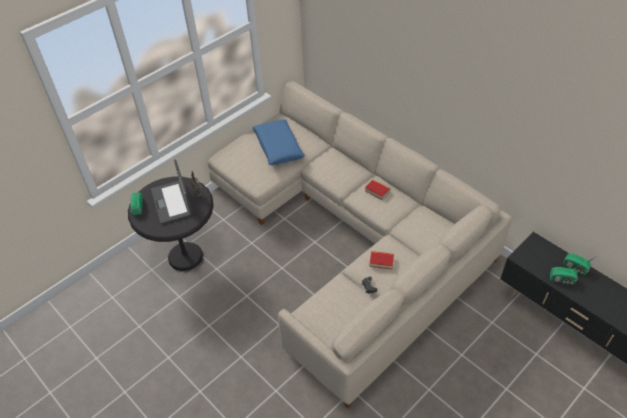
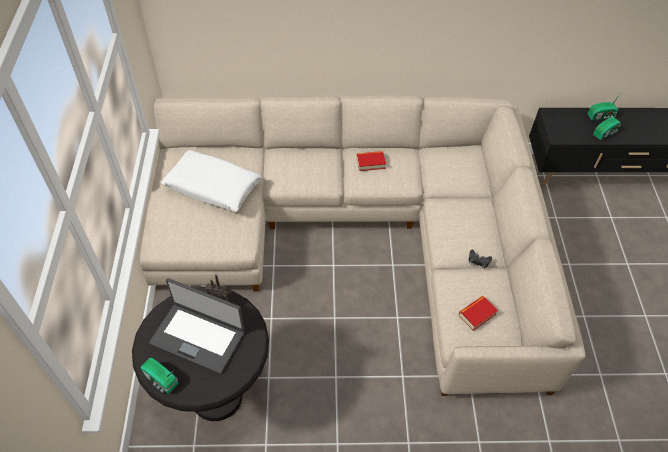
camera: 50 degrees left, 5 degrees up
blue pillow [253,120,305,165] -> white pillow [161,150,262,212]
book [369,251,394,270] -> book moved to [459,296,498,331]

